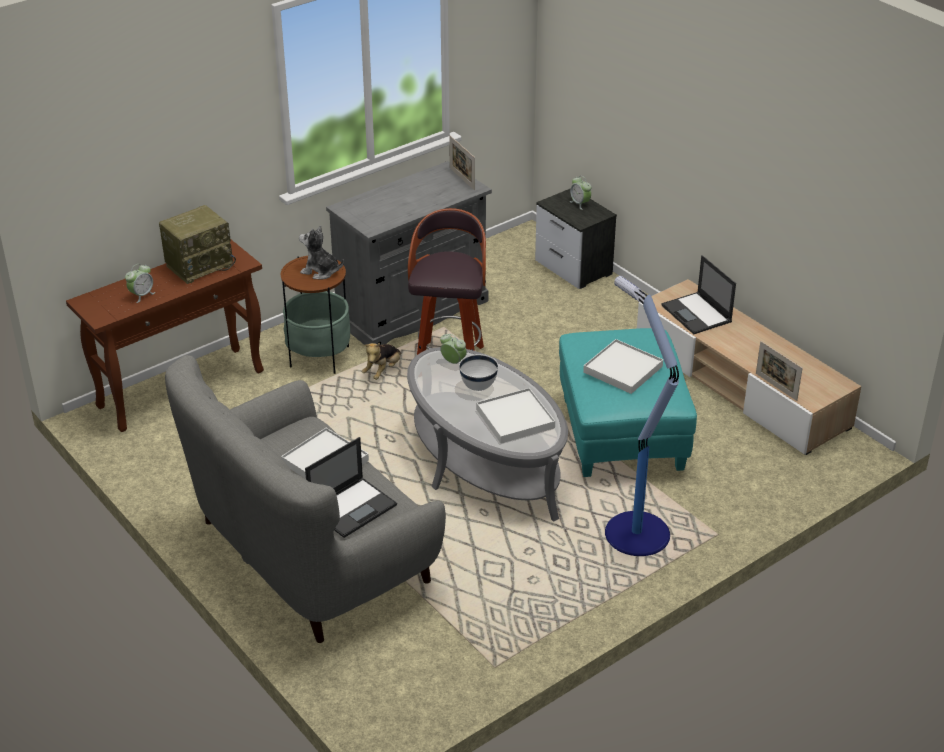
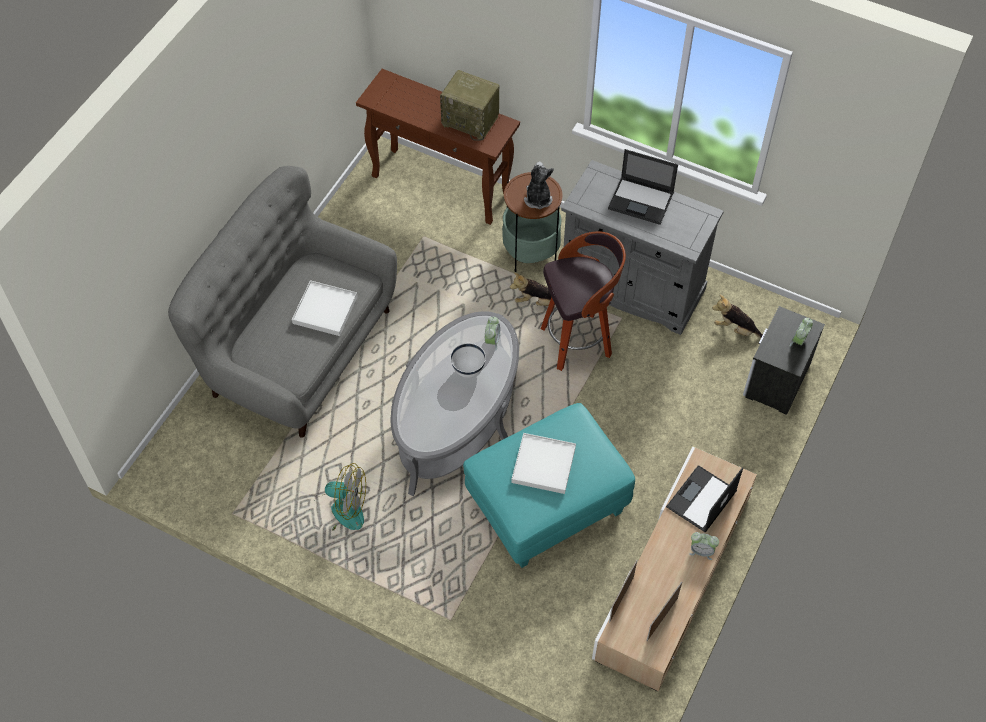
camera: 65 degrees right, 20 degrees up
alarm clock [125,264,155,303] -> alarm clock moved to [689,532,719,560]
laptop [305,437,397,538] -> laptop moved to [608,149,678,225]
picture frame [449,135,475,190] -> picture frame moved to [647,581,682,641]
white tray [476,388,555,444] -> none
floor lamp [605,276,679,556] -> none
none -> fan [315,463,366,531]
none -> plush toy [712,295,763,338]

